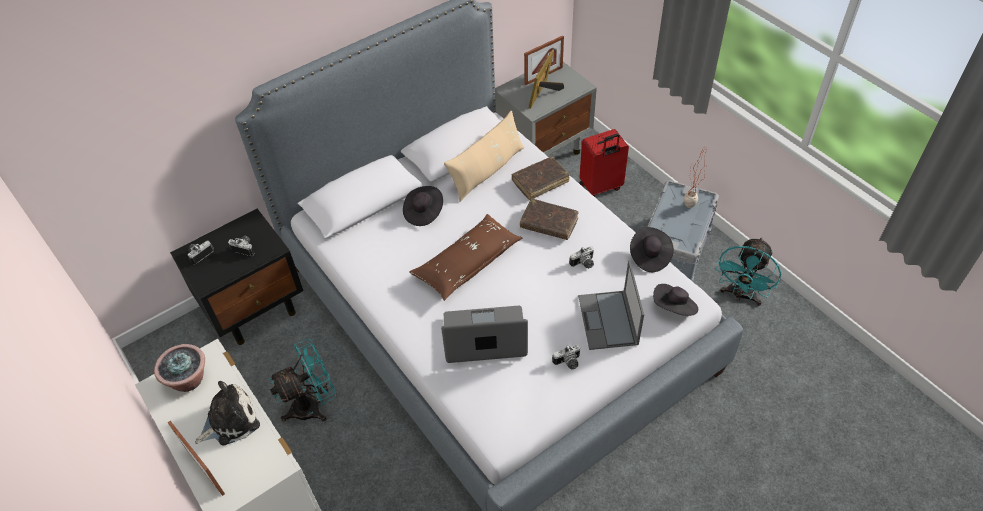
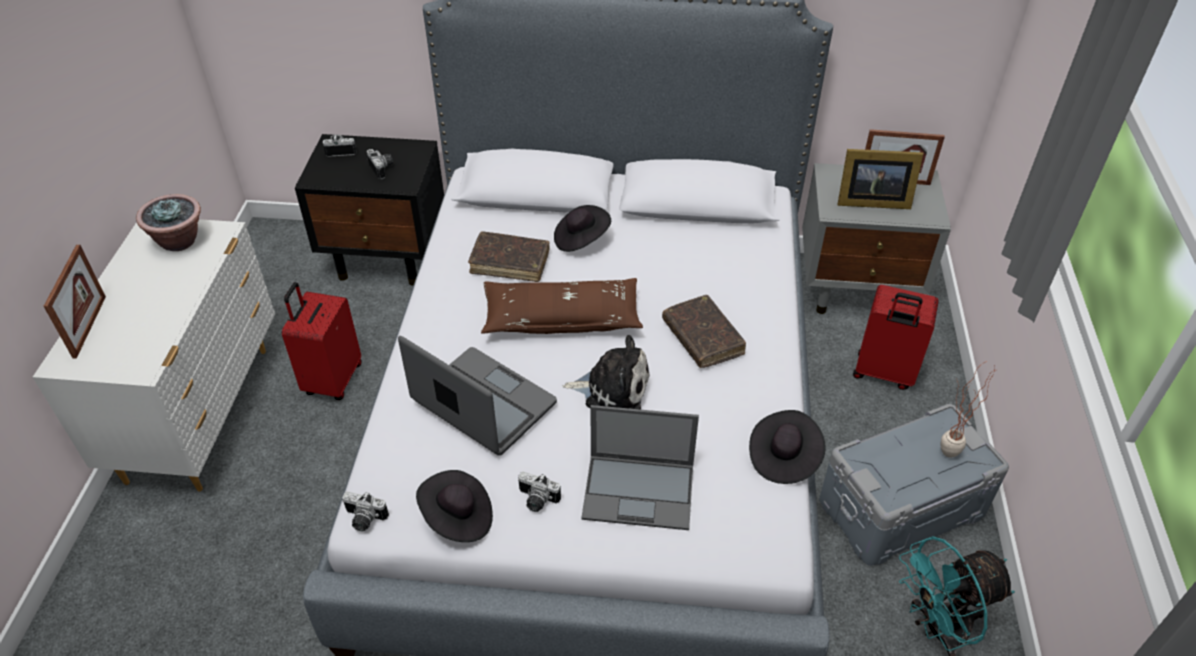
camera: 40 degrees right, 5 degrees down
plush toy [195,381,260,445] -> plush toy moved to [563,335,650,410]
turquoise fan [269,339,336,422] -> red suitcase [282,282,361,400]
beige pillow [444,110,525,202] -> none
brown book [511,157,570,200] -> brown book moved to [468,231,550,282]
picture frame [529,49,564,109] -> picture frame turned 150 degrees counterclockwise [837,149,924,209]
camera [569,246,594,269] -> camera moved to [342,492,389,531]
laptop [578,261,644,350] -> laptop turned 120 degrees counterclockwise [581,405,699,530]
black hat [653,284,698,316] -> black hat moved to [416,470,493,542]

